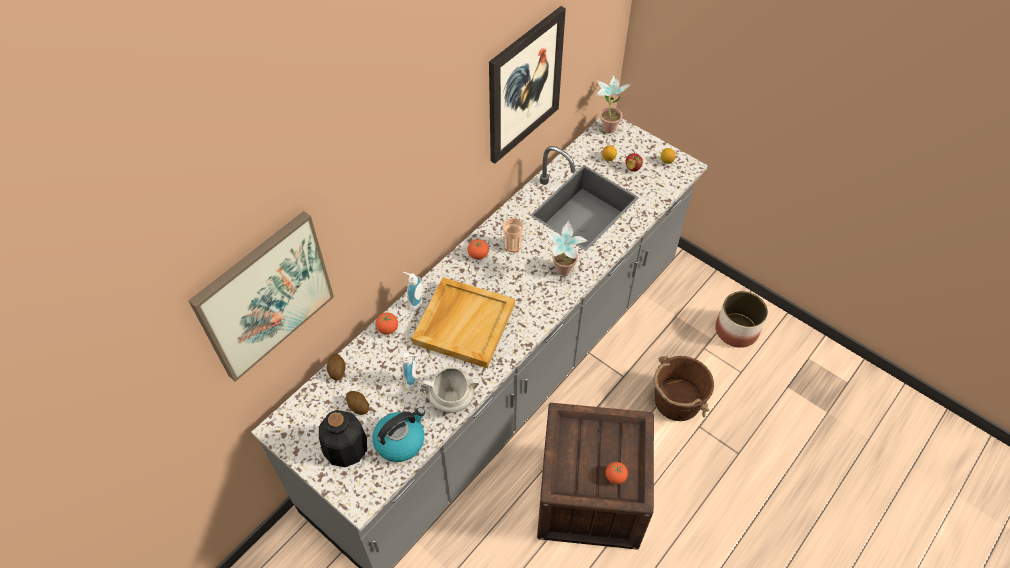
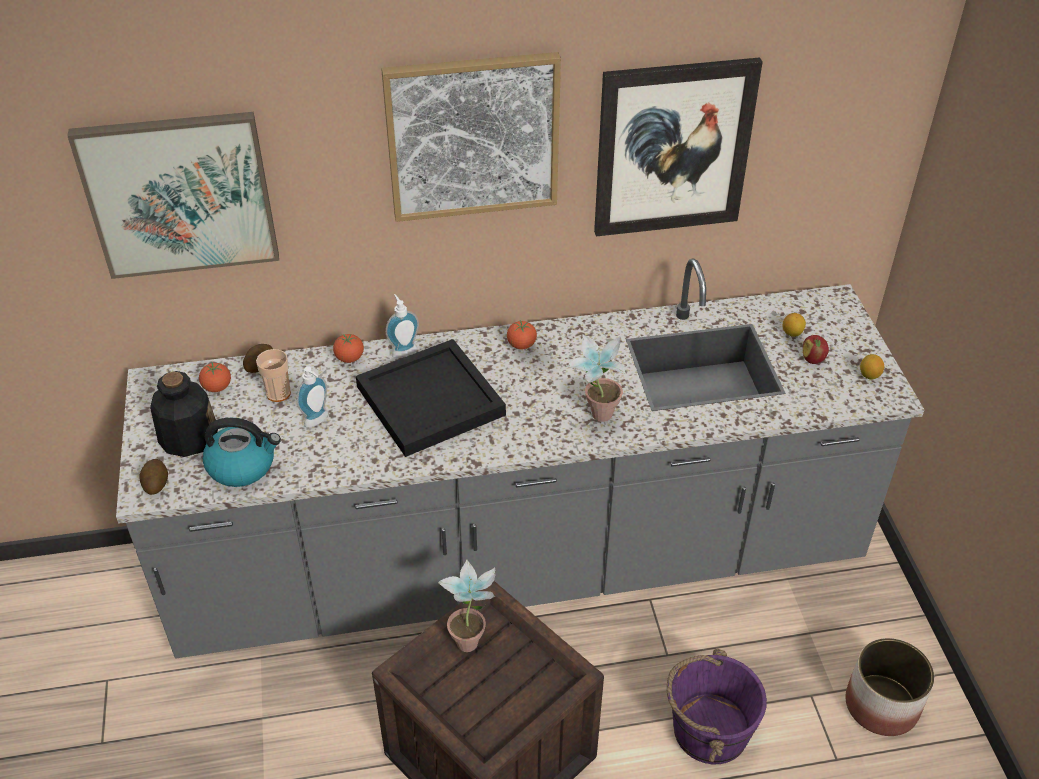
camera: 40 degrees right, 10 degrees down
potato [346,391,369,415] -> potato moved to [139,459,168,495]
beige tray [412,277,515,368] -> black tray [356,339,506,457]
white cooking pot [421,367,479,413] -> none
cup [503,218,524,252] -> cup moved to [256,349,291,402]
potted plant [596,76,631,133] -> potted plant moved to [438,560,496,652]
tomato [606,462,628,484] -> tomato moved to [199,363,231,392]
brown bucket [654,356,714,421] -> purple bucket [667,649,767,764]
none -> picture [381,52,561,222]

